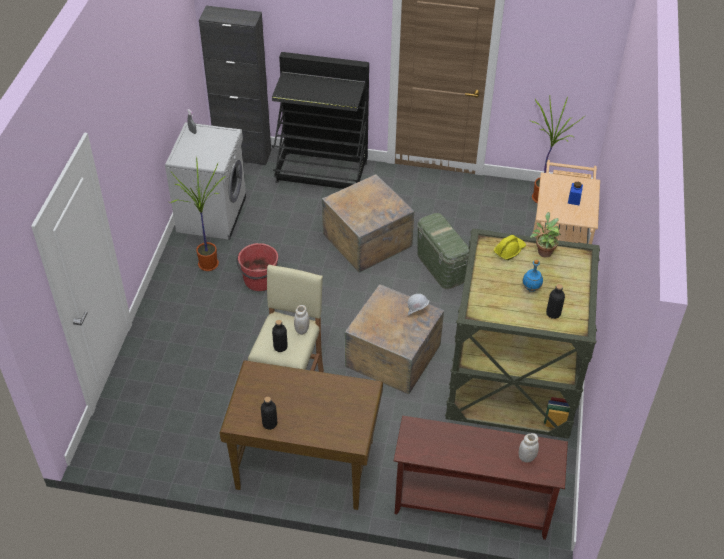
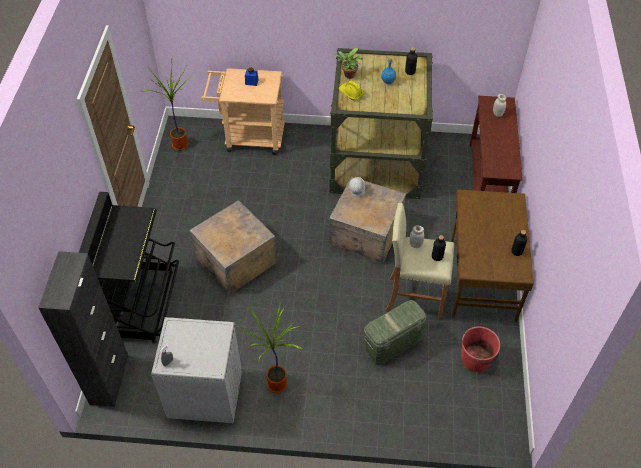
camera: 95 degrees left, 5 degrees up
red bucket [237,243,278,291] -> red bucket moved to [461,326,500,372]
green storage box [417,213,469,289] -> green storage box moved to [363,300,426,365]

